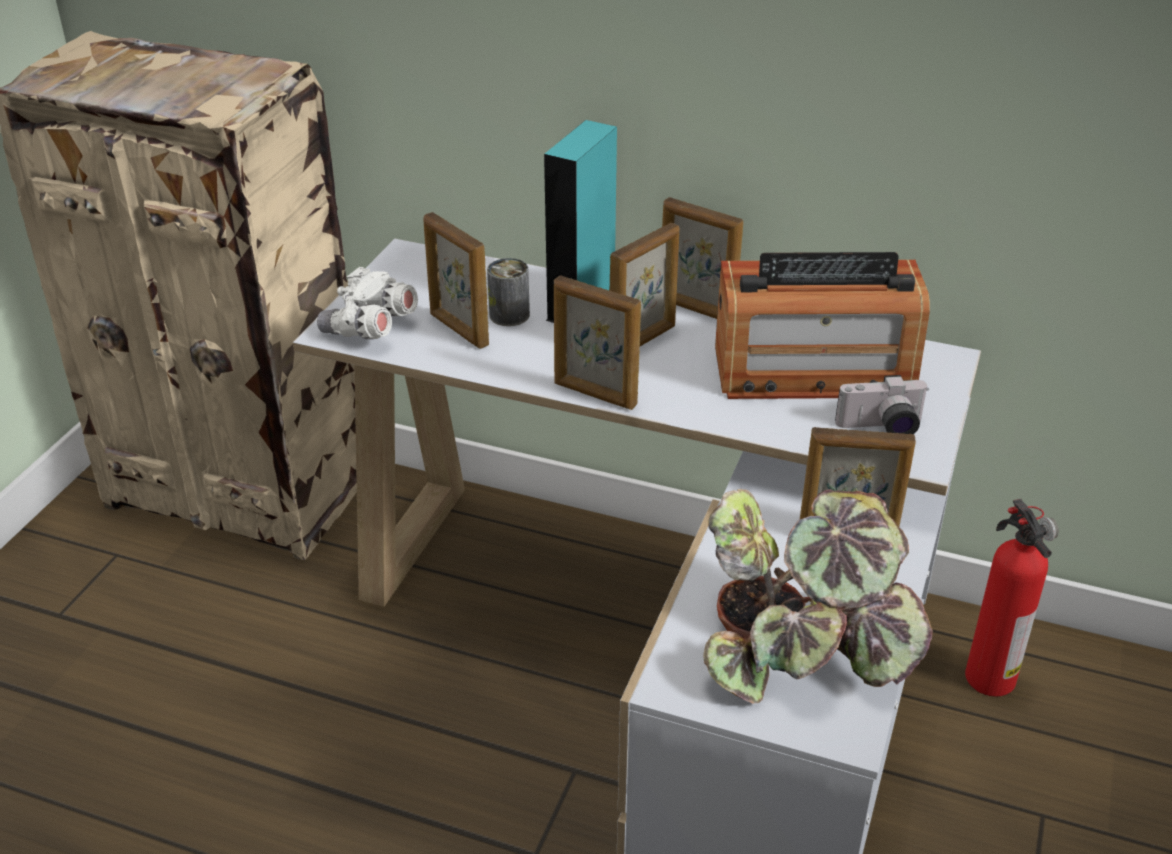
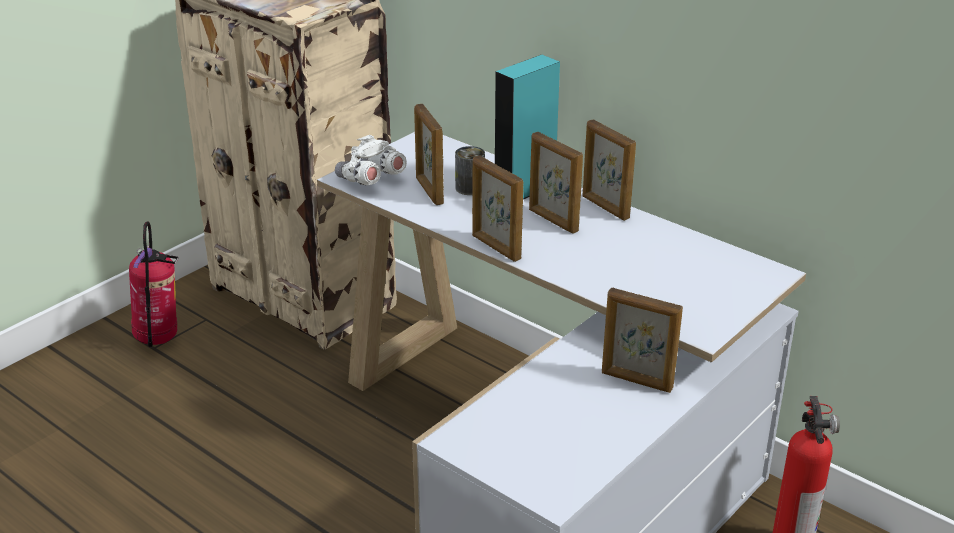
camera: 20 degrees right, 5 degrees down
picture frame [609,223,679,346] -> picture frame turned 75 degrees clockwise [529,132,583,234]
potted plant [703,489,933,703] -> none
radio [715,252,930,399] -> none
camera [835,375,929,435] -> none
none -> fire extinguisher [129,221,178,347]

